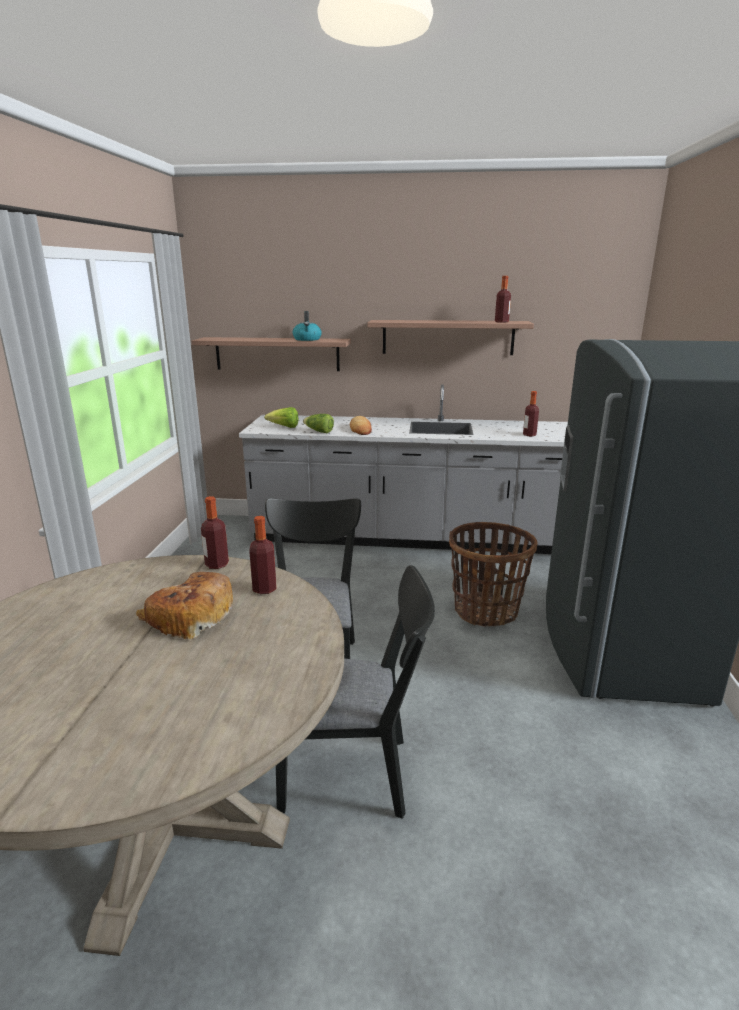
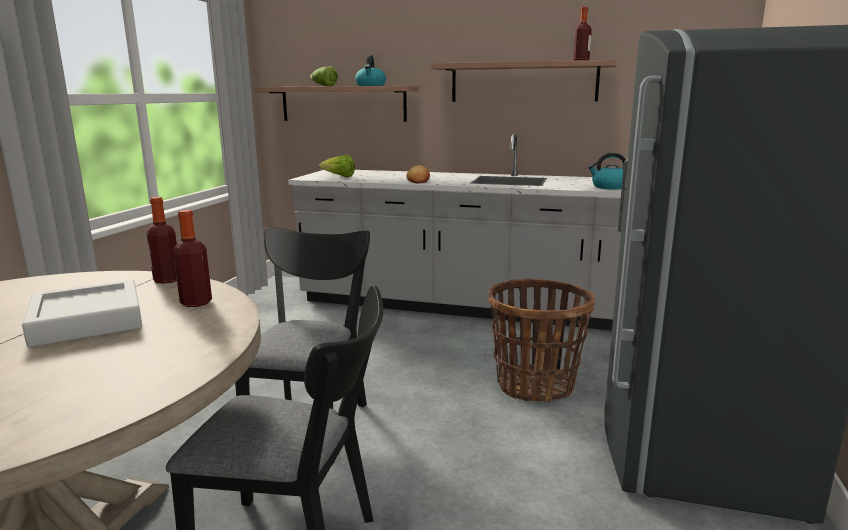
camera: 10 degrees right, 5 degrees down
bread [136,572,233,639] -> grey tray [22,280,142,347]
lettuce [303,414,334,433] -> lettuce moved to [310,66,338,86]
bottle [523,391,539,437] -> kettle [588,153,626,189]

